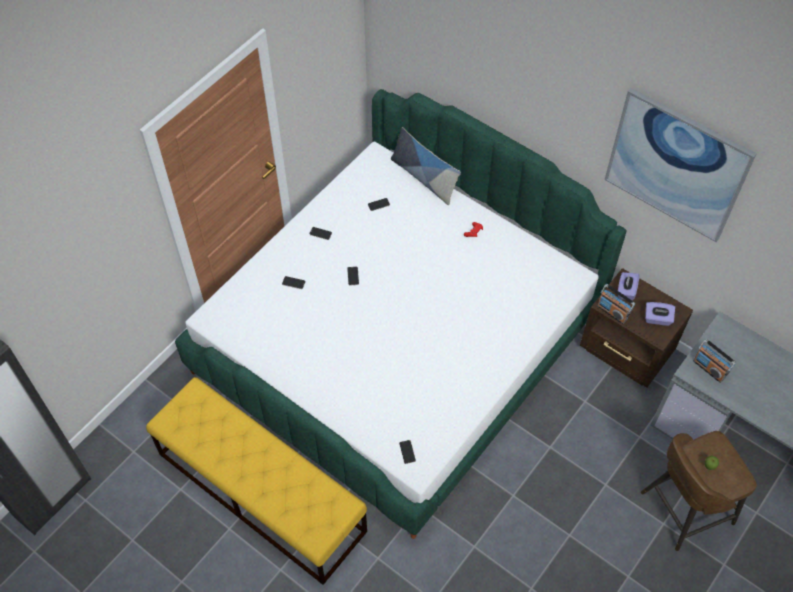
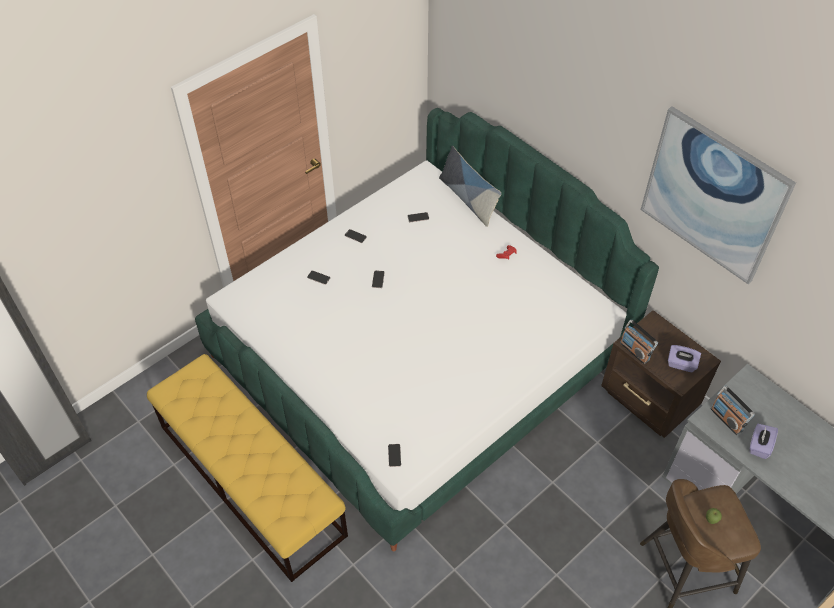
camera: 10 degrees right, 5 degrees down
purple tissue box [618,272,639,301] -> purple tissue box moved to [749,424,778,459]

